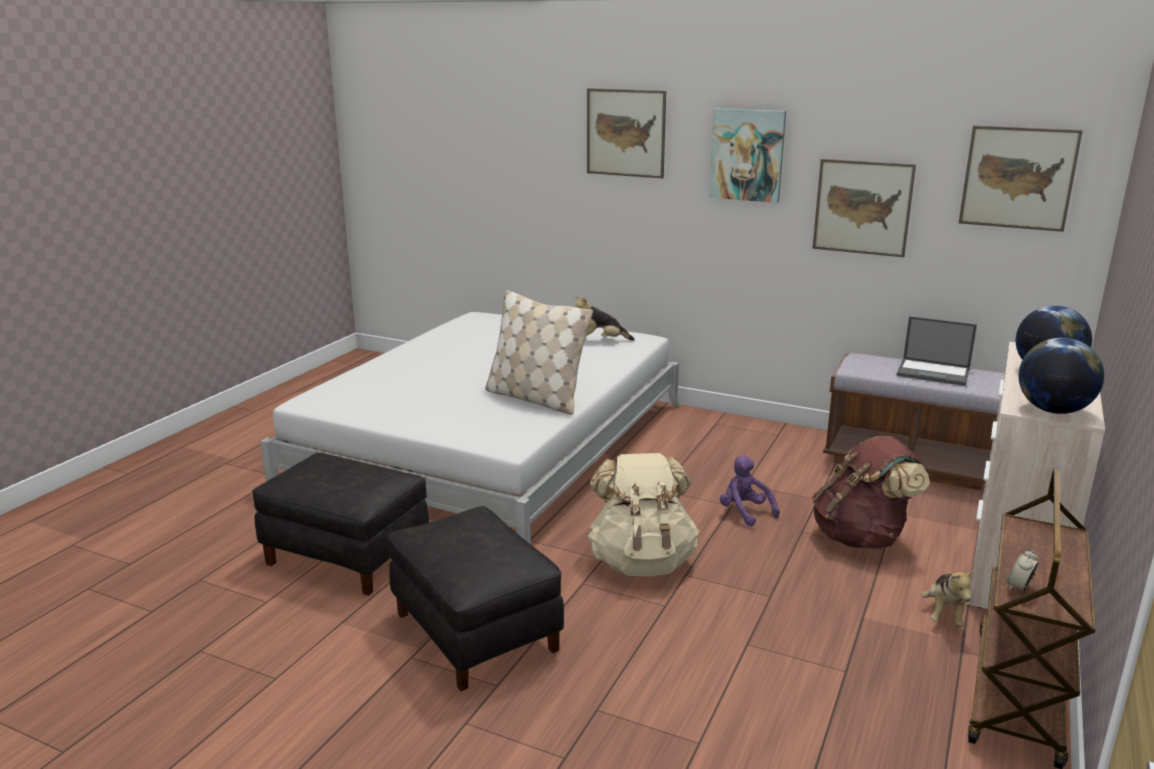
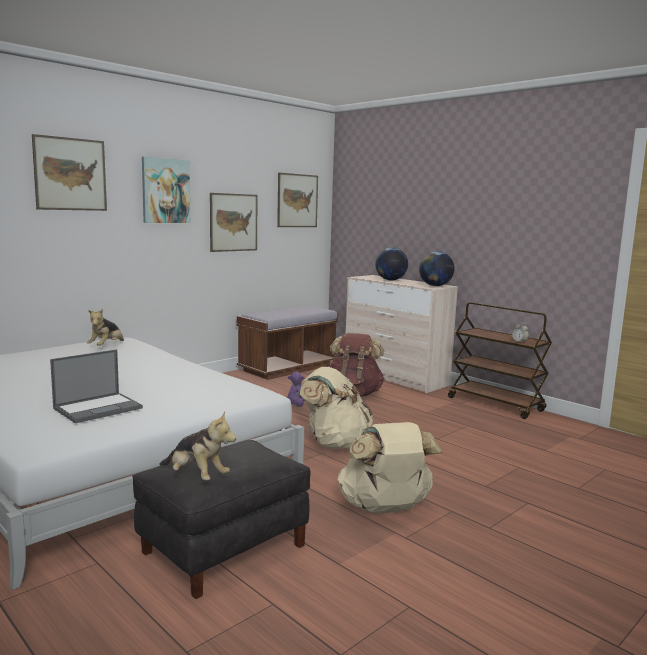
camera: 70 degrees left, 10 degrees down
black ottoman [388,506,564,691] -> beige backpack [338,422,442,513]
beige pillow [485,290,593,415] -> none
laptop [896,316,977,386] -> laptop moved to [50,349,143,423]
plush toy [921,569,974,627] -> plush toy moved to [159,411,236,480]

